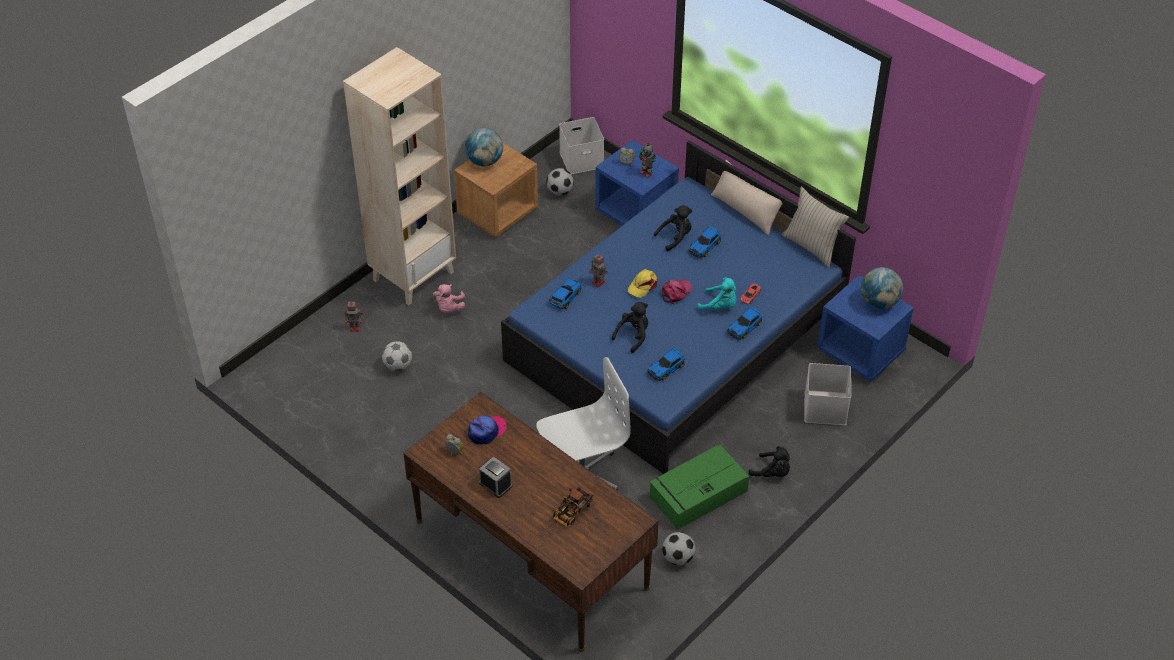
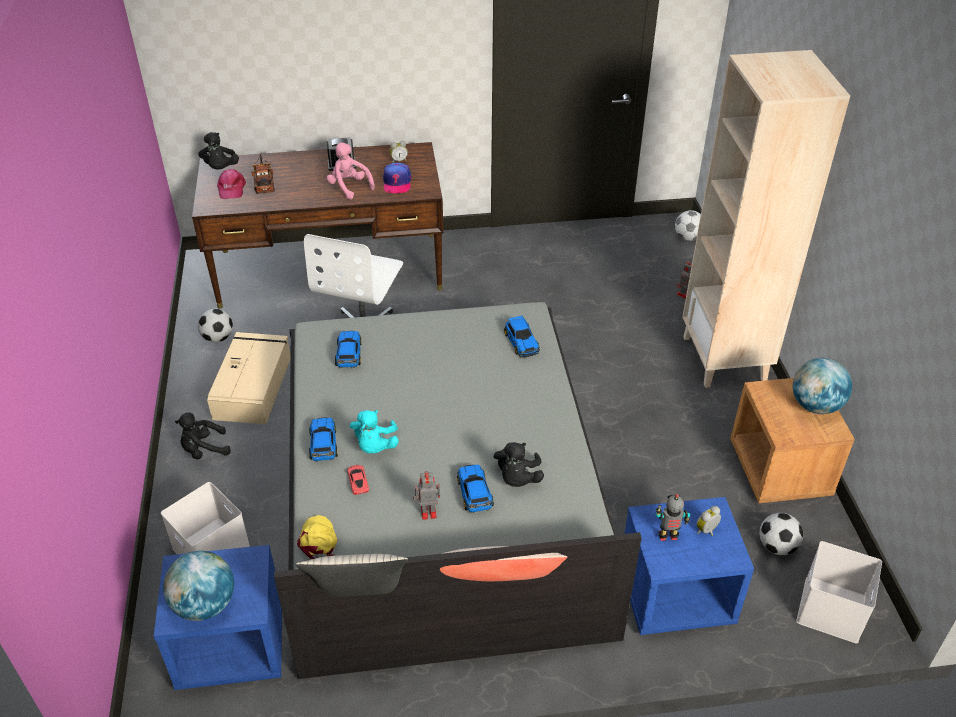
camera: 130 degrees right, 5 degrees down
football [382,341,412,371] -> football moved to [675,210,701,241]
pink plush toy [433,284,465,313] -> pink plush toy moved to [327,143,375,200]
blue bed [501,140,856,474] -> grey bed [274,302,642,679]
toy robot [589,254,608,288] -> toy robot moved to [413,471,440,520]
black plush toy [612,302,648,353] -> black plush toy moved to [198,132,239,169]
yellow cap [628,269,658,298] -> yellow cap moved to [297,515,337,559]
green storage box [650,445,749,530] -> beige storage box [207,332,291,424]
pink cap [662,279,692,304] -> pink cap moved to [217,169,246,199]
turquoise plush toy [697,277,737,310] -> turquoise plush toy turned 60 degrees counterclockwise [350,410,399,453]

